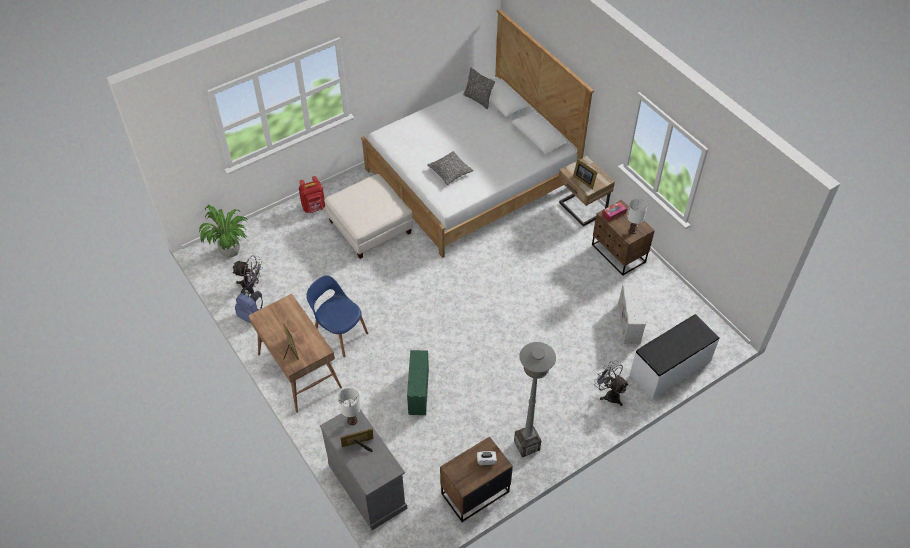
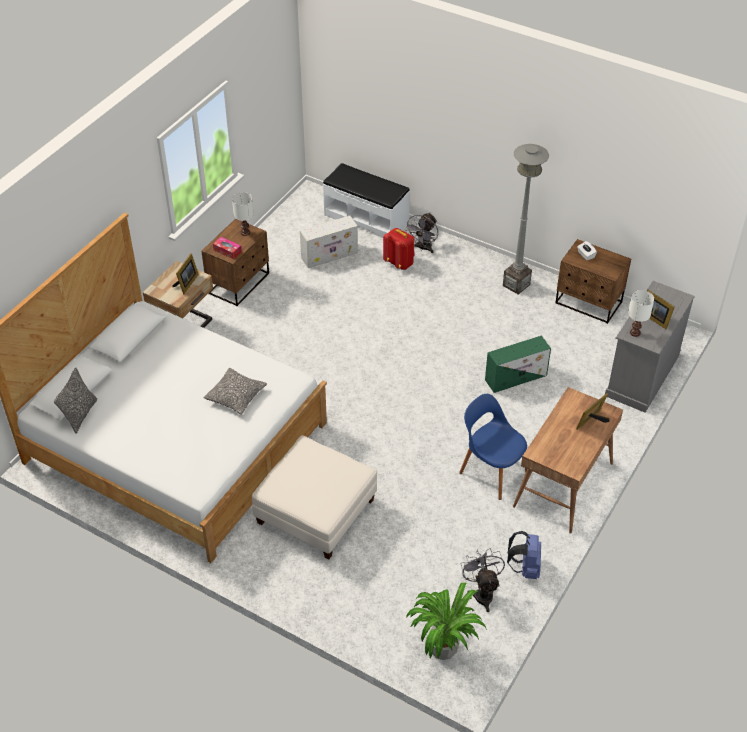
camera: 115 degrees left, 5 degrees down
red backpack [299,176,325,213] -> red backpack moved to [383,228,415,270]
blue chair [306,275,368,357] -> blue chair turned 120 degrees clockwise [459,394,527,500]

